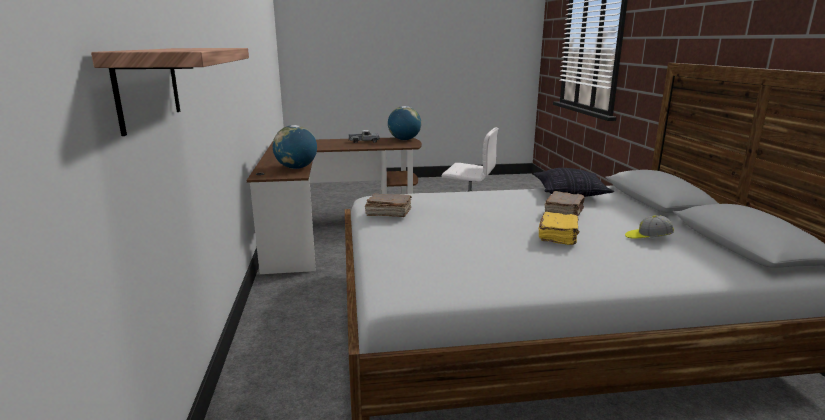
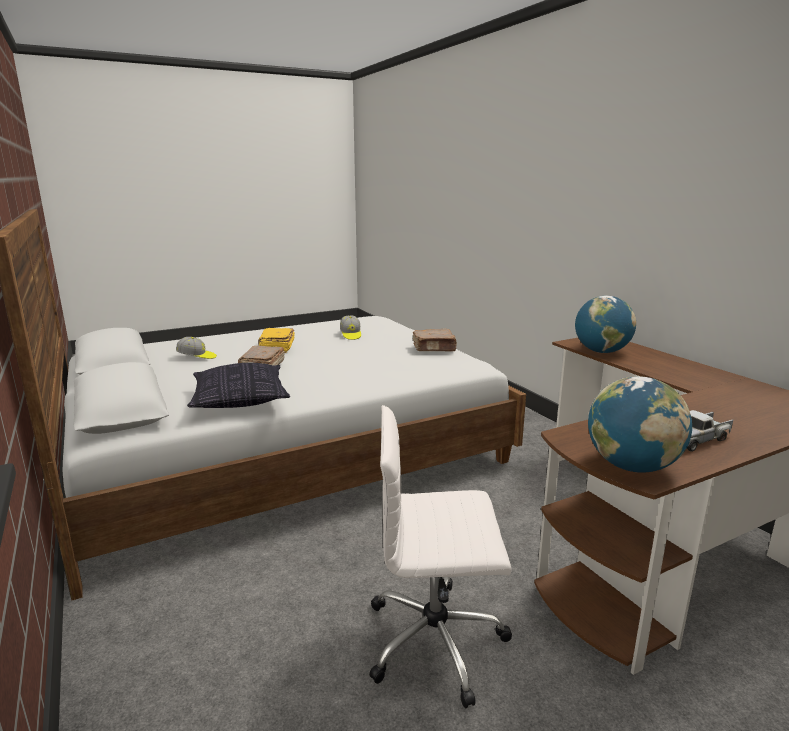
camera: 160 degrees right, 0 degrees up
shelf [91,48,249,136] -> none
none -> cap [340,315,361,340]

